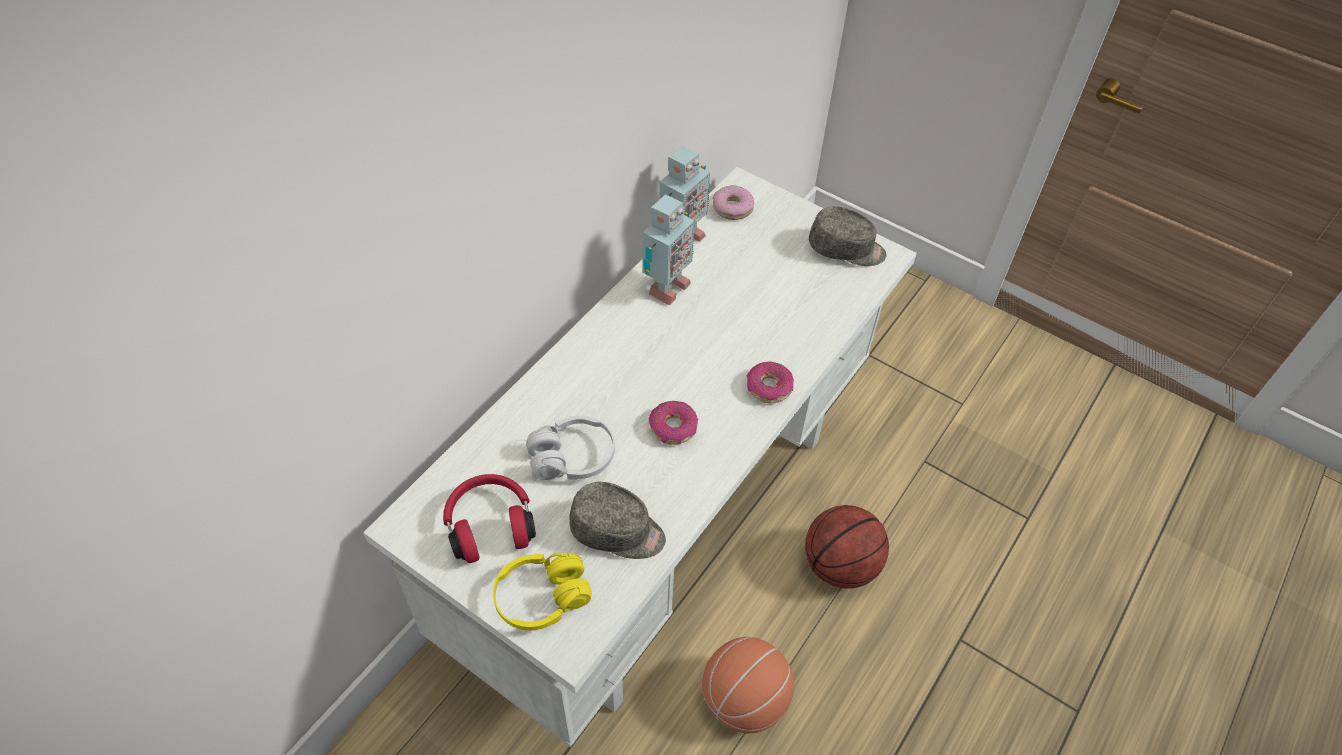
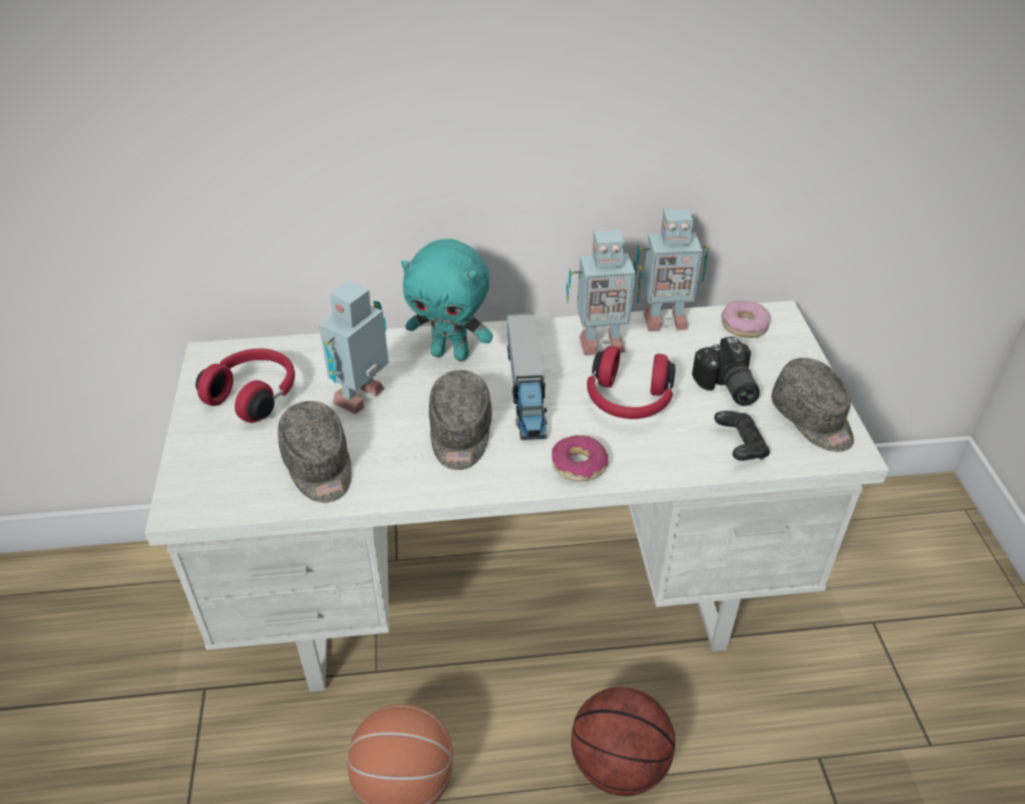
camera: 50 degrees right, 10 degrees down
yellow headphones [493,553,592,630] -> none
white headphones [526,415,615,480] -> toy robot [319,280,389,414]
donut [649,401,698,445] -> grey cap [429,370,492,470]
none -> turquoise plush toy [401,239,493,361]
none -> toy truck [507,313,547,440]
none -> red headphones [587,346,675,419]
none -> camera [692,336,760,406]
none -> black game controller [714,411,770,461]

